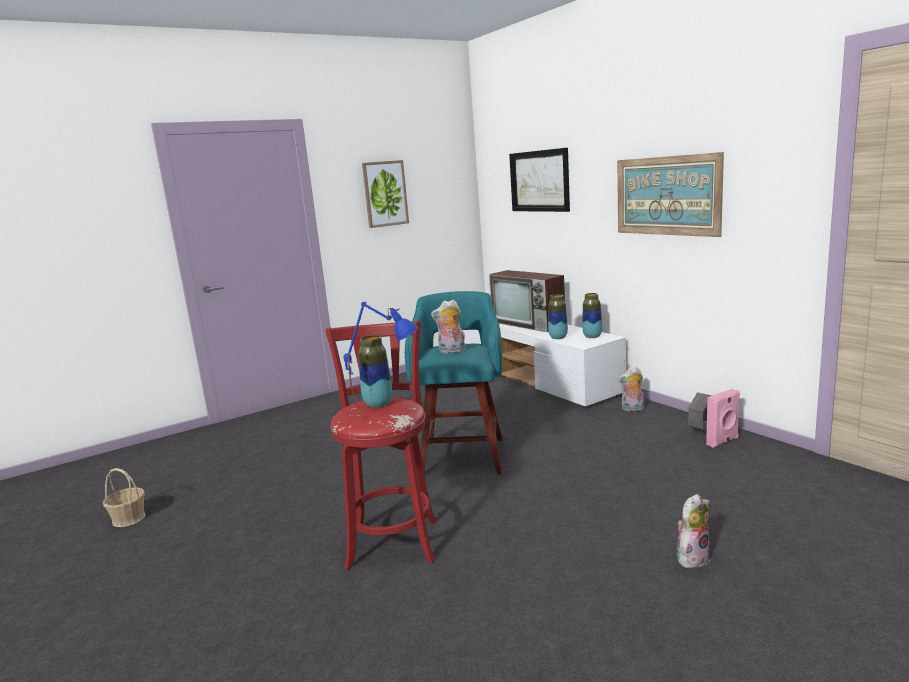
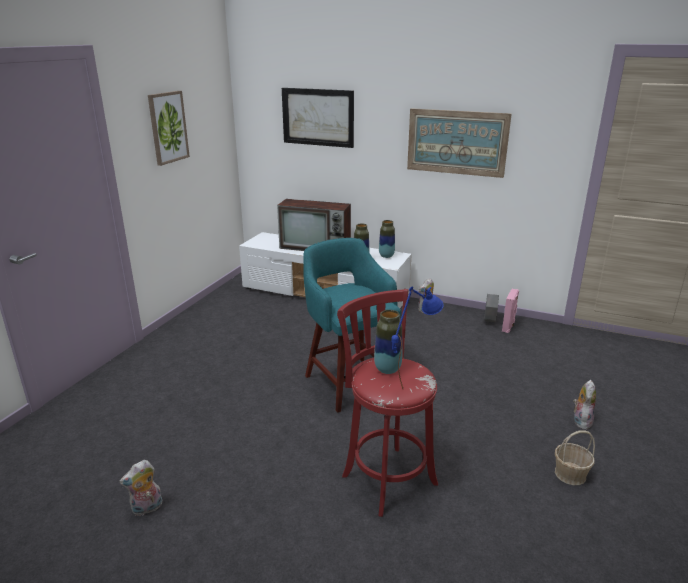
camera: 35 degrees left, 10 degrees up
basket [103,468,146,527] -> basket moved to [555,430,595,485]
plush toy [431,300,466,354] -> plush toy moved to [119,460,162,516]

